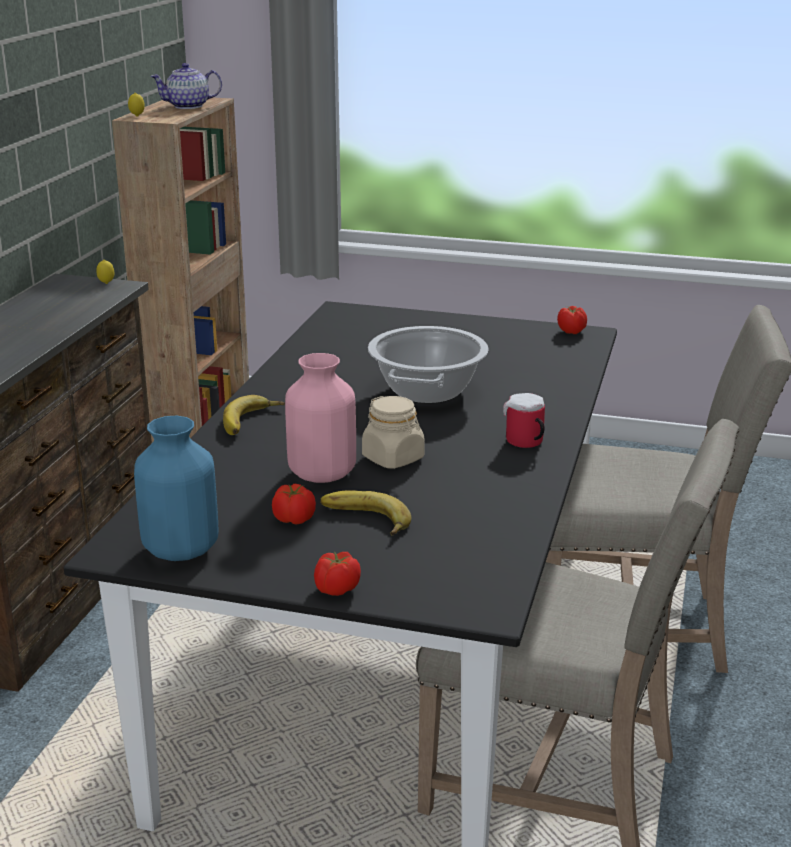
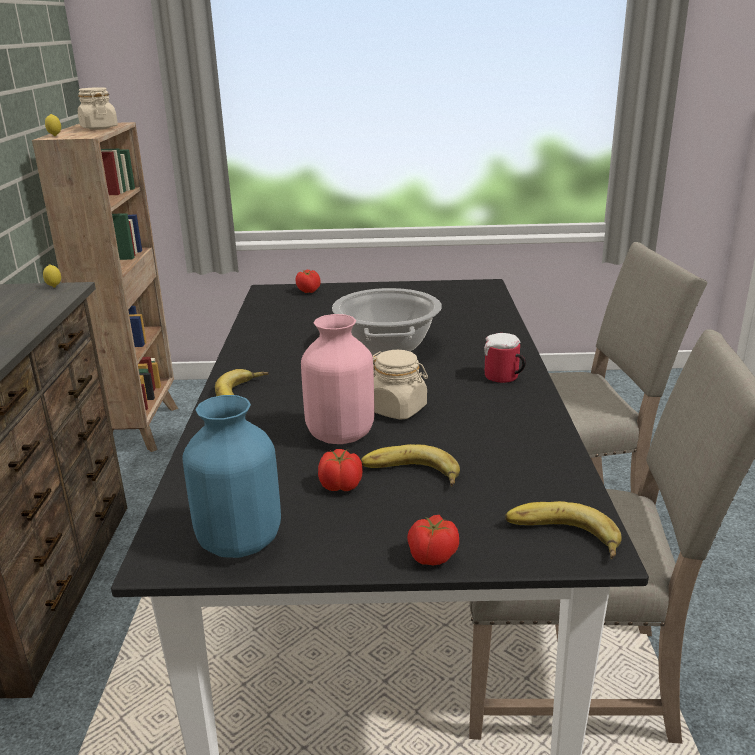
camera: 15 degrees left, 0 degrees up
teapot [150,63,222,109] -> beige jar [78,87,118,130]
tomato [557,306,587,334] -> tomato moved to [296,270,320,293]
none -> banana [505,501,622,559]

